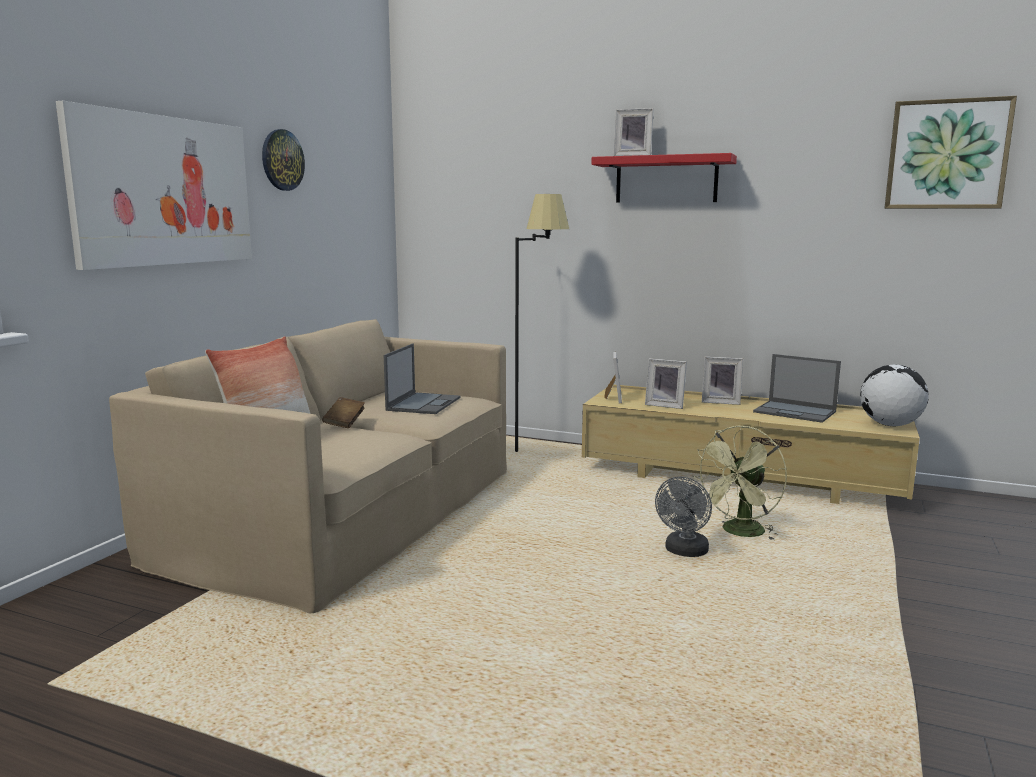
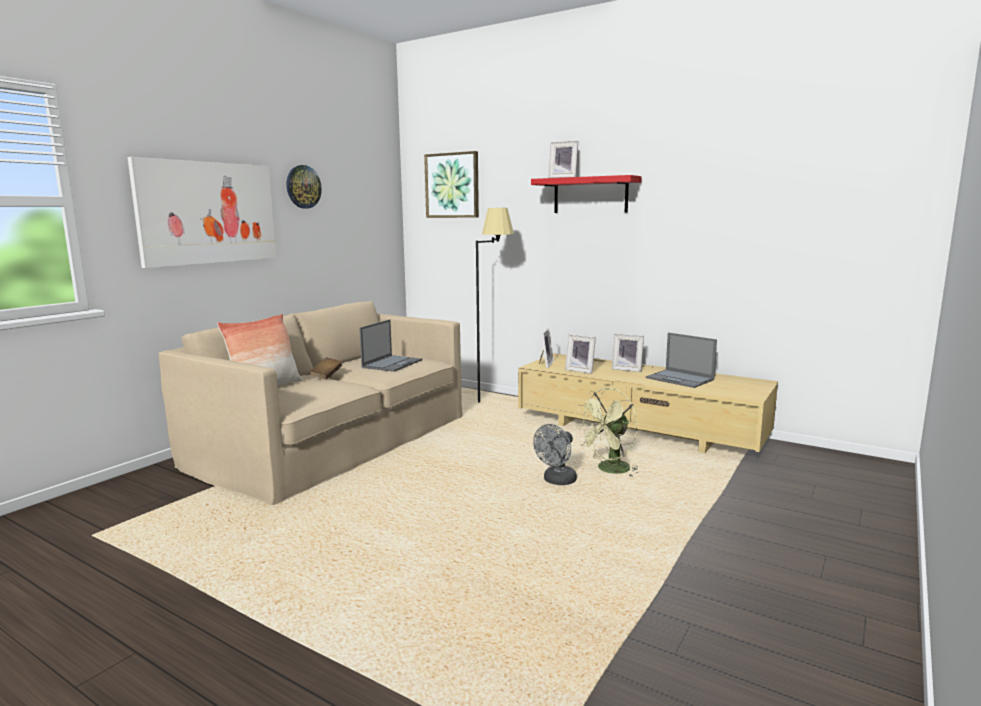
camera: 10 degrees right, 0 degrees up
globe [860,365,929,426] -> none
picture [885,96,1017,209] -> picture moved to [424,151,479,218]

